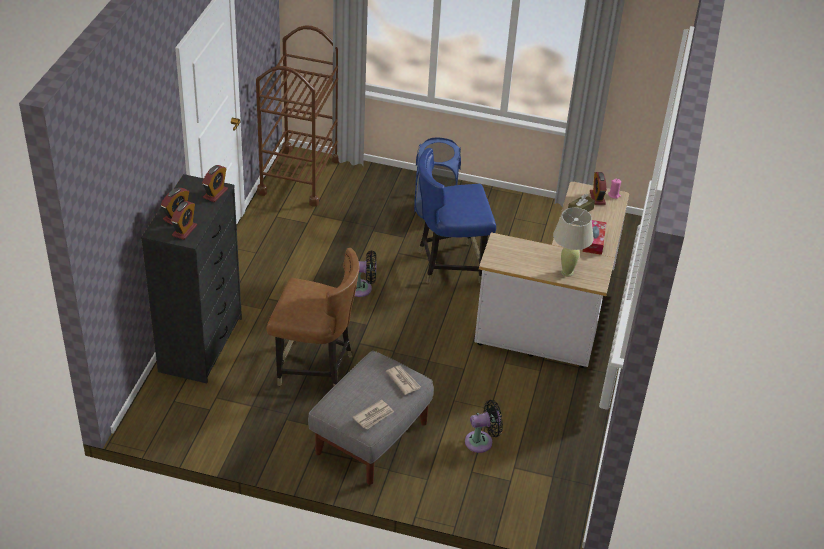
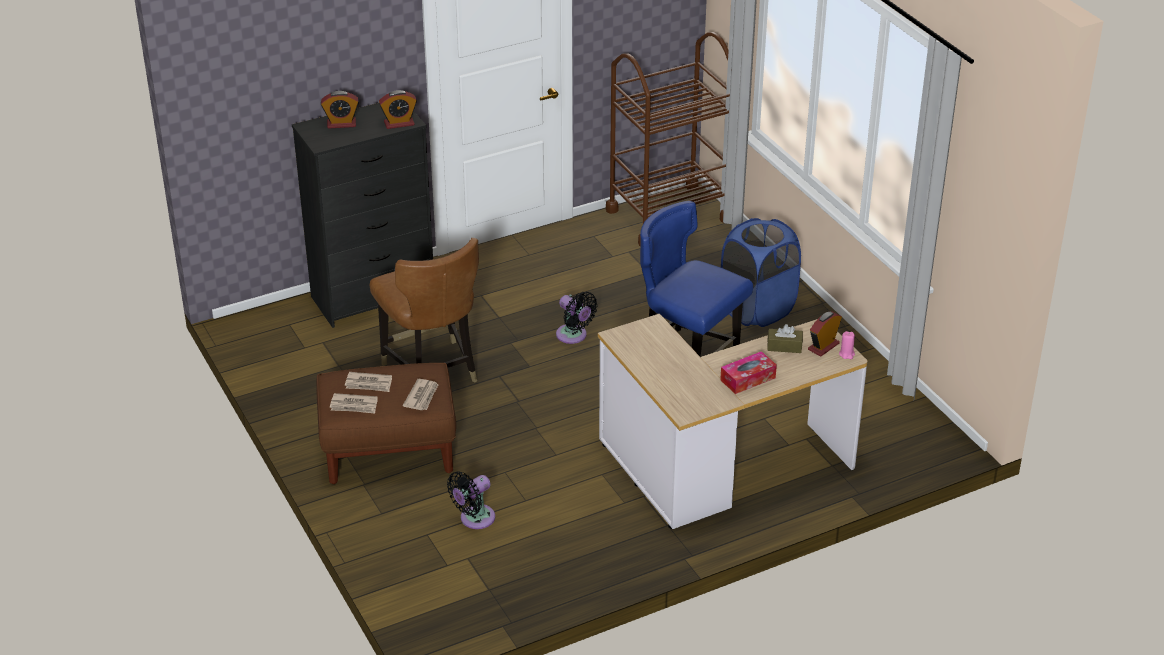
camera: 50 degrees right, 5 degrees down
alarm clock [171,201,197,240] -> none
grey ottoman [308,351,434,485] -> brown ottoman [316,363,456,484]
black fan [465,400,503,453] -> black fan turned 105 degrees clockwise [447,471,495,529]
beige table lamp [553,207,594,276] -> none
none -> newspaper [345,372,392,392]

